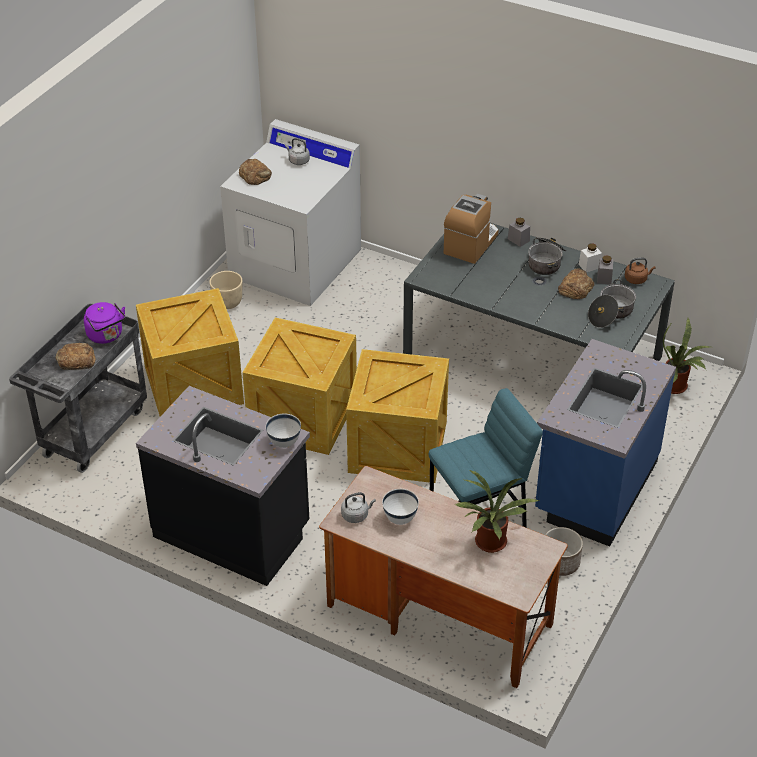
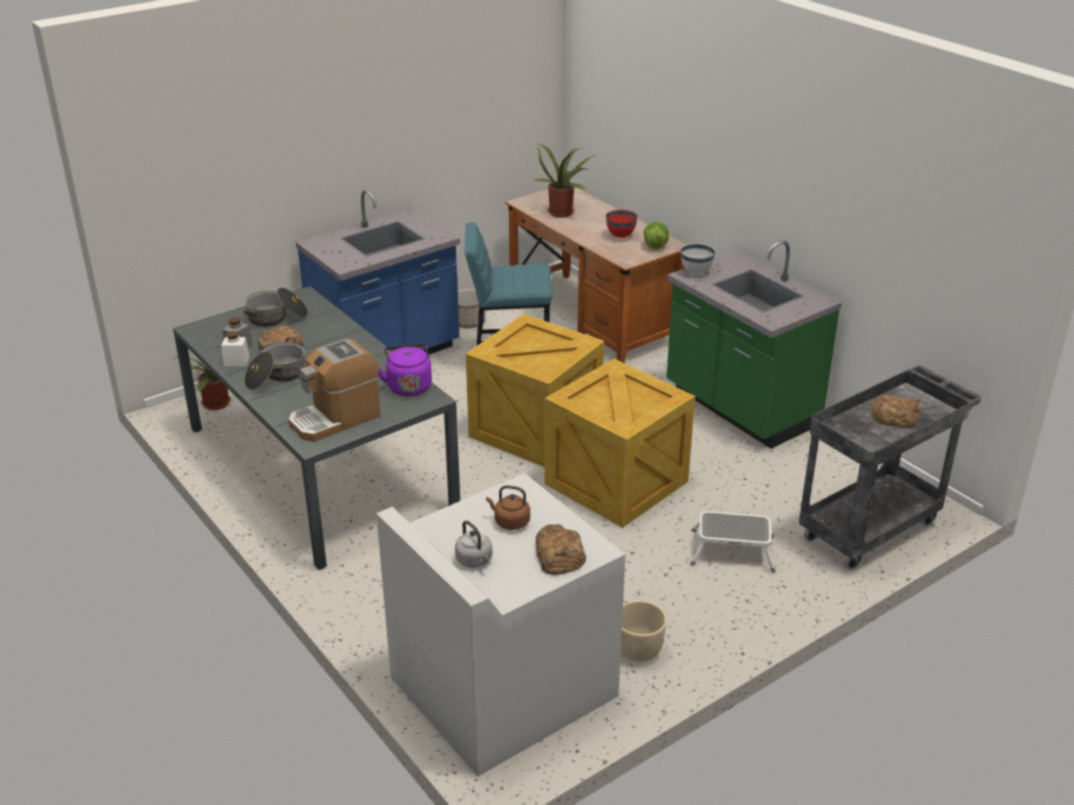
camera: 155 degrees left, 10 degrees down
purple kettle [84,302,126,344] -> purple kettle moved to [378,344,432,396]
crate [136,288,244,416] -> grey step ladder [690,511,776,573]
black counter [136,386,310,586] -> green counter [667,240,842,449]
grey kettle [341,492,376,523] -> lettuce [643,221,669,249]
white bowl [382,489,419,525] -> red bowl [606,210,638,238]
grey jar [508,218,530,247] -> none
brown kettle [625,258,655,284] -> brown kettle moved to [486,485,530,530]

